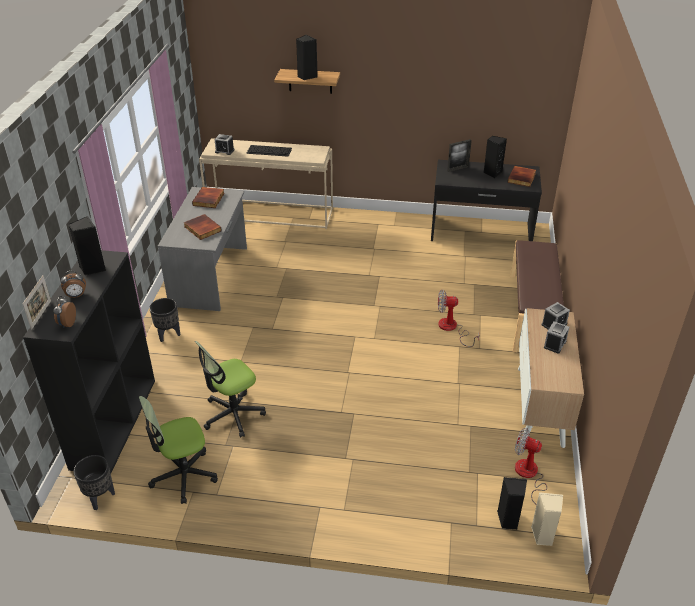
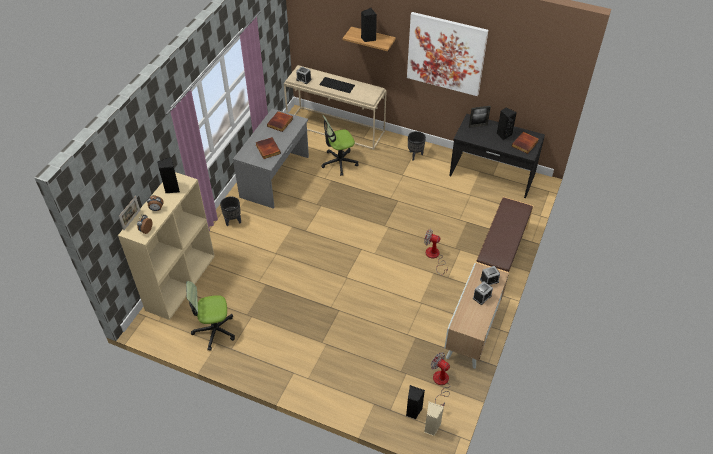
camera: 15 degrees right, 10 degrees up
black bookcase [23,250,155,473] -> beige bookcase [118,172,215,320]
black planter [73,455,115,510] -> black planter moved to [408,131,426,161]
office chair [195,341,266,438] -> office chair moved to [321,115,359,176]
none -> picture [407,12,488,96]

